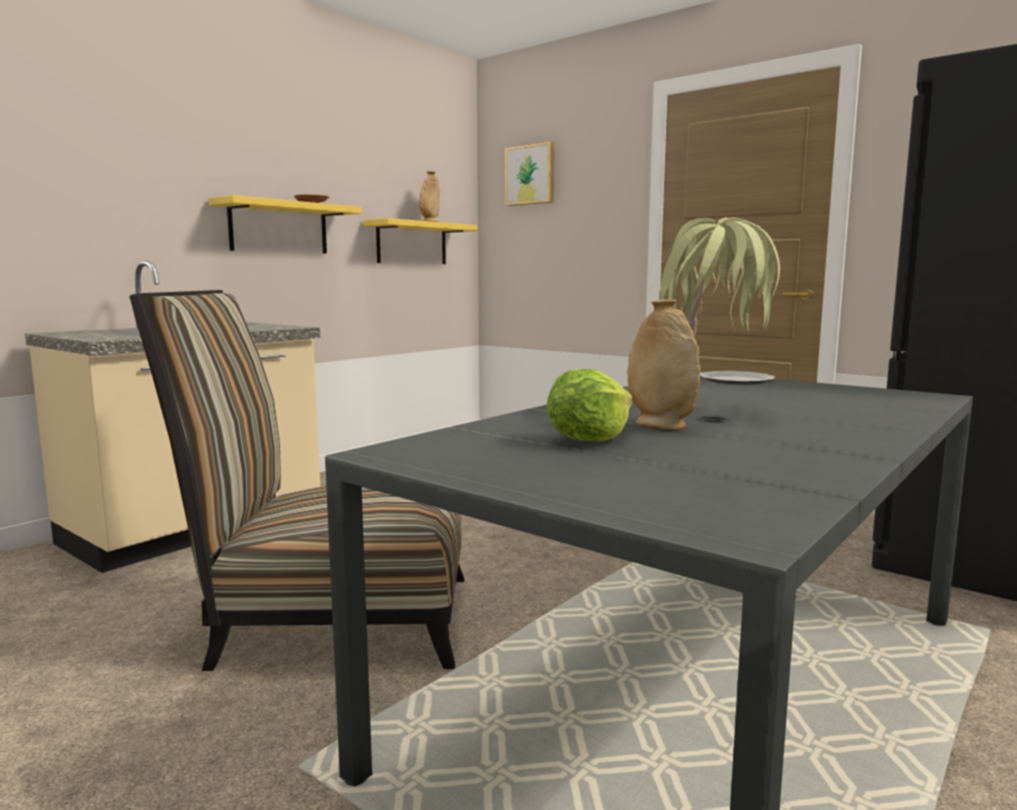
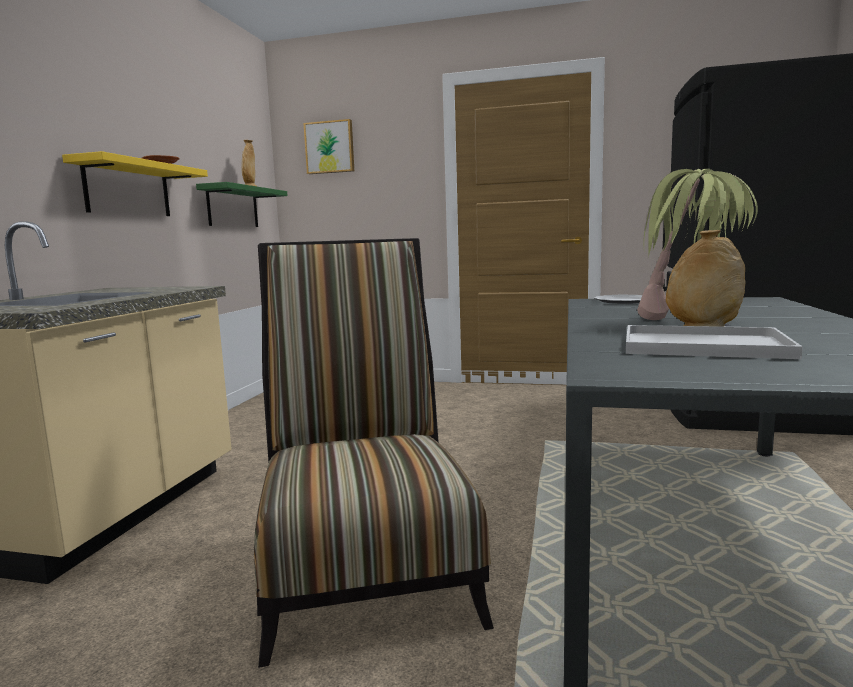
camera: 25 degrees left, 0 degrees up
chair [129,290,465,671] -> chair turned 105 degrees clockwise [254,238,494,668]
yellow shelf [364,218,477,264] -> green shelf [196,182,287,227]
lettuce [546,369,632,441] -> white tray [626,325,803,359]

